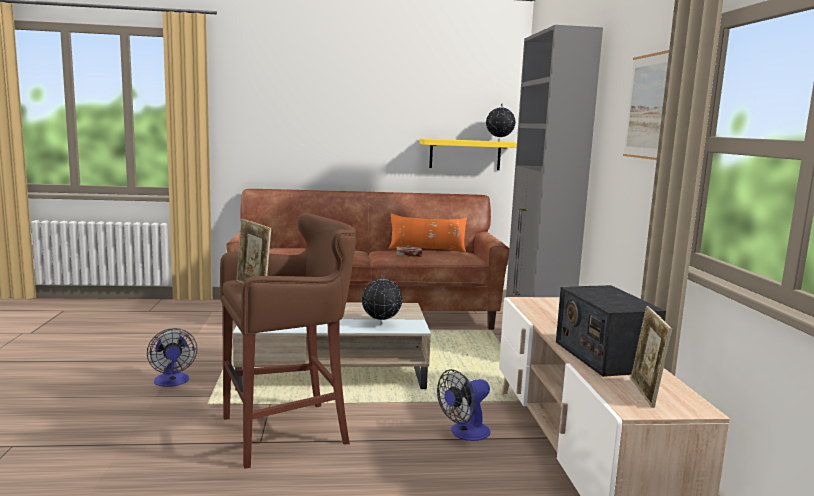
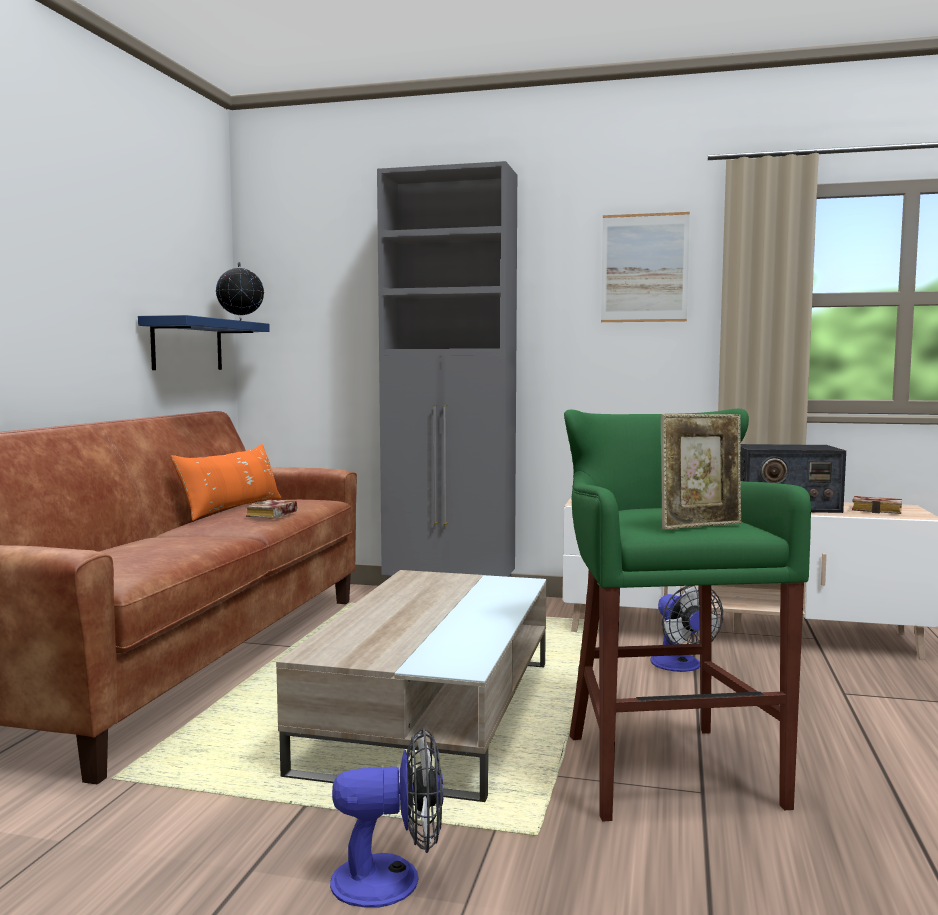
camera: 70 degrees left, 5 degrees down
brown stool [220,213,356,469] -> green stool [564,409,811,821]
globe [362,275,403,324] -> none
yellow shelf [420,138,517,170] -> blue shelf [138,315,270,370]
picture frame [631,306,672,408] -> book [852,496,902,514]

